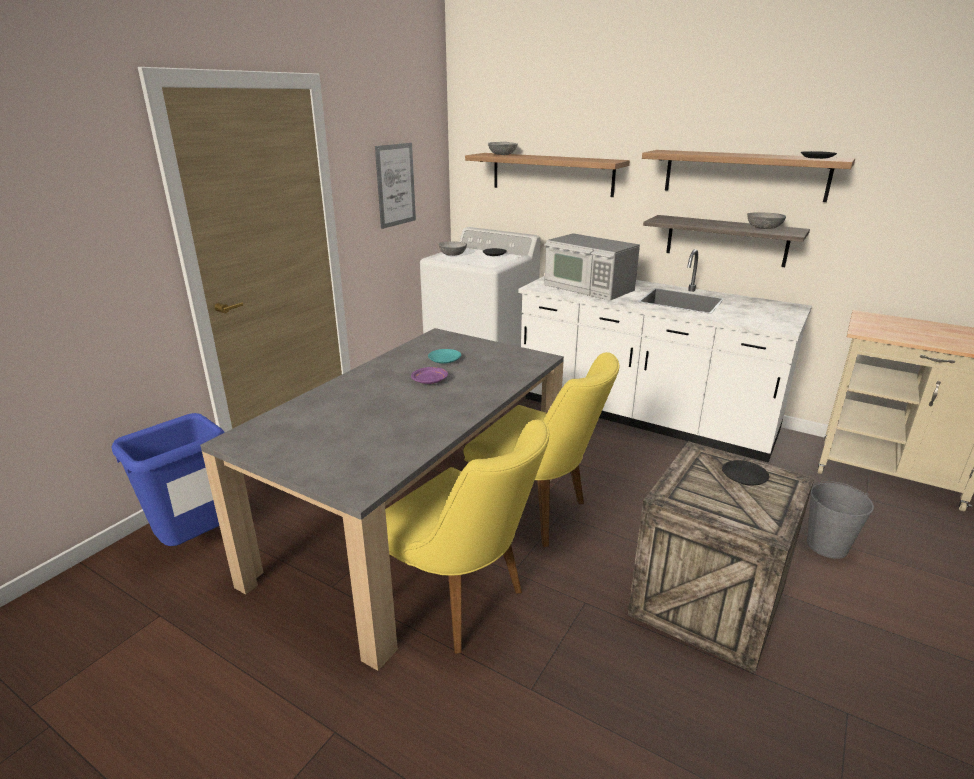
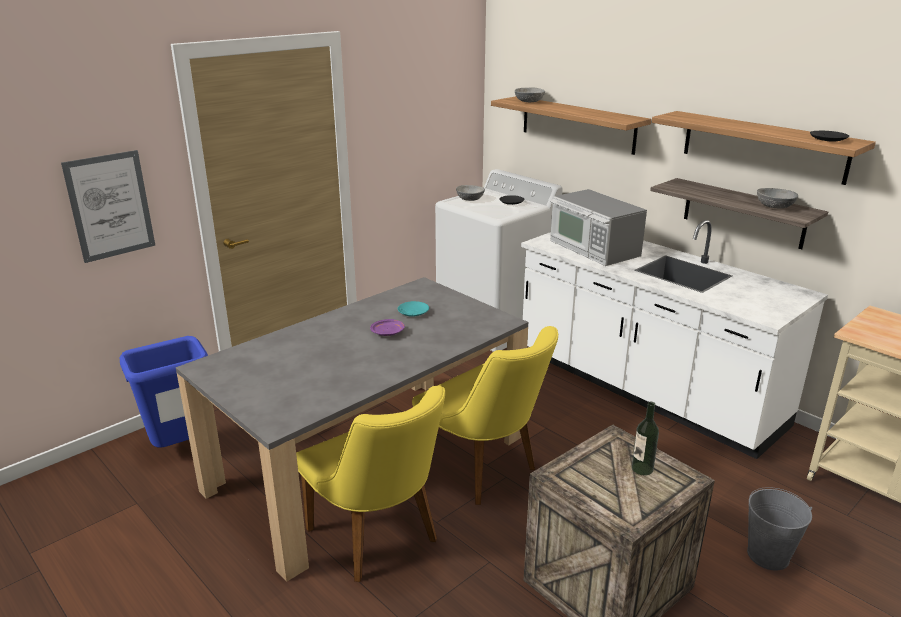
camera: 15 degrees right, 0 degrees up
picture [375,143,416,229] -> picture moved to [61,150,155,263]
black plate [722,460,769,485] -> bottle [632,402,659,476]

